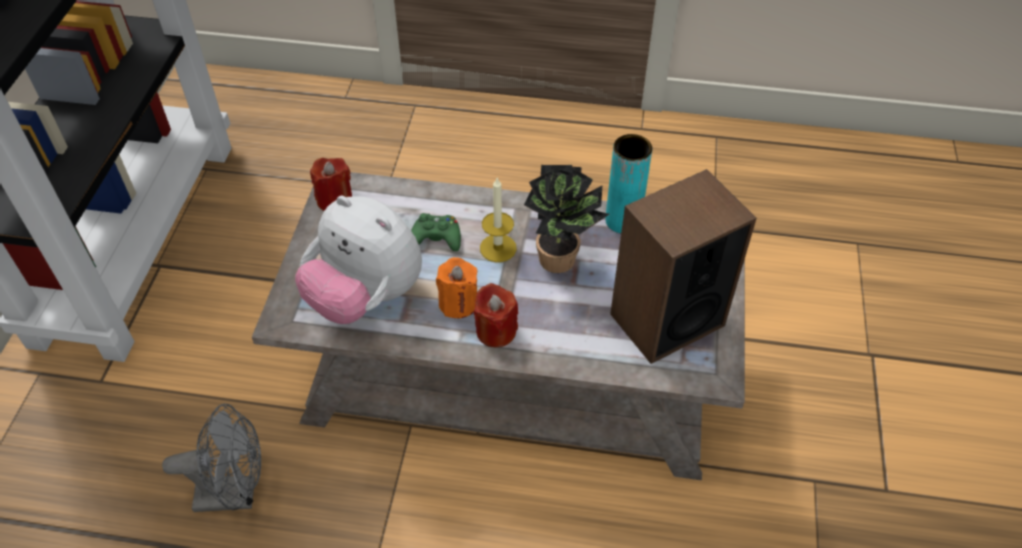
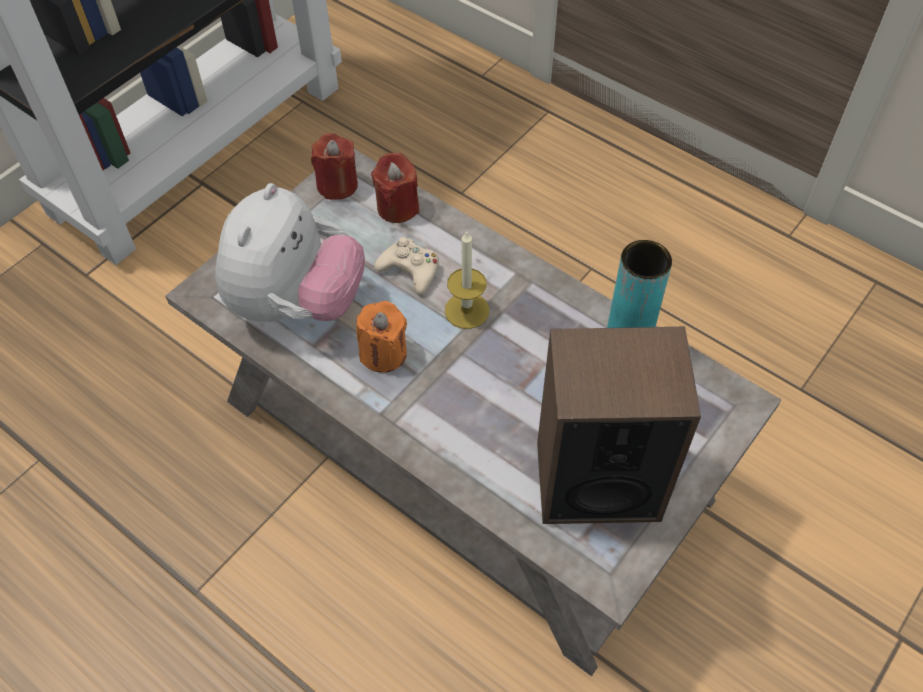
camera: 30 degrees right, 5 degrees up
grey fan [162,404,261,512] -> none
plush toy [295,196,422,324] -> plush toy turned 135 degrees counterclockwise [215,183,365,322]
green game controller [411,213,461,251] -> beige game controller [374,237,439,295]
red candle [474,283,518,347] -> red candle moved to [371,153,419,223]
potted plant [524,165,609,273] -> none

